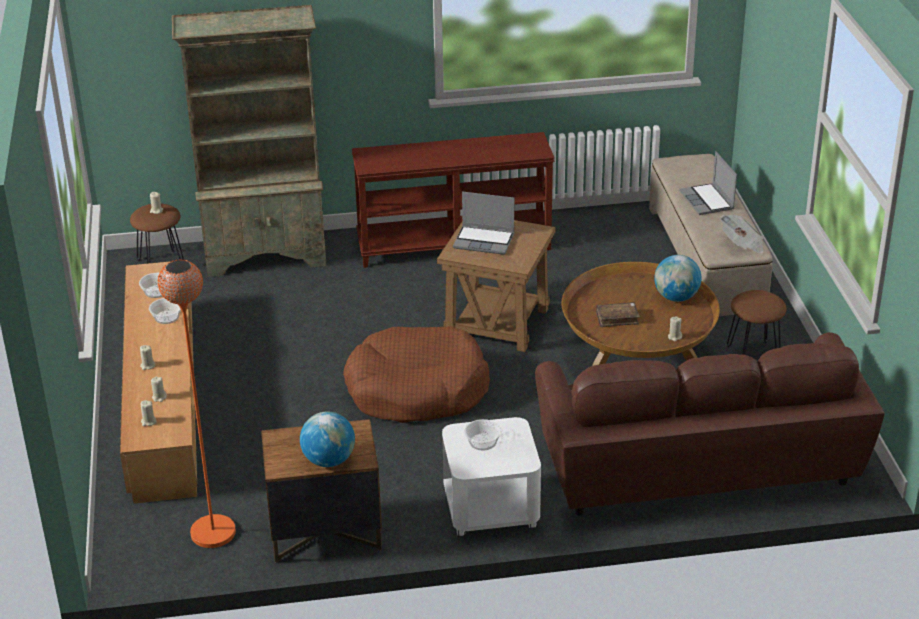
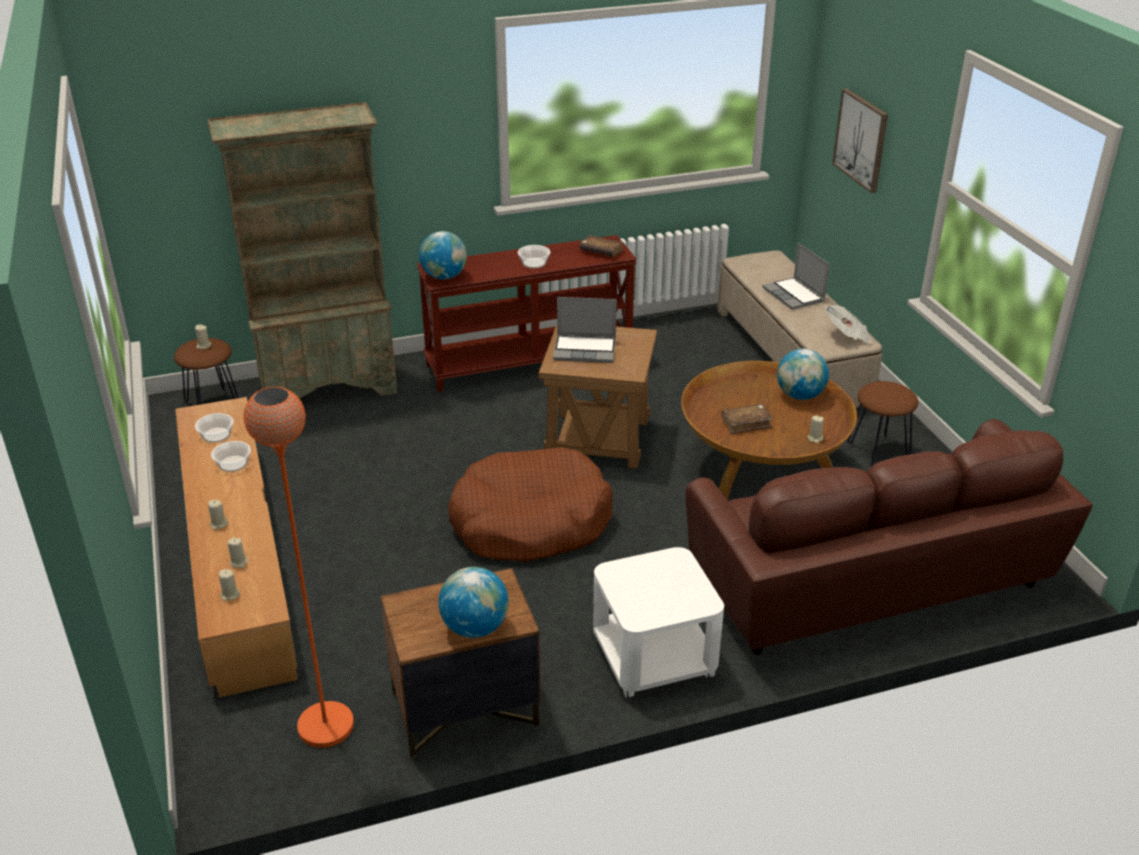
camera: 10 degrees left, 0 degrees up
bowl [464,419,502,450] -> bowl moved to [518,245,550,269]
none -> globe [419,231,467,280]
none -> brown book [580,235,624,257]
none -> picture [832,88,888,193]

